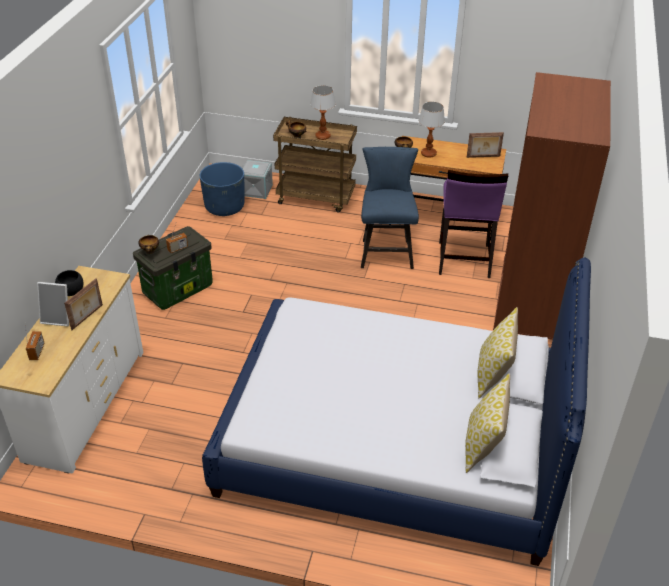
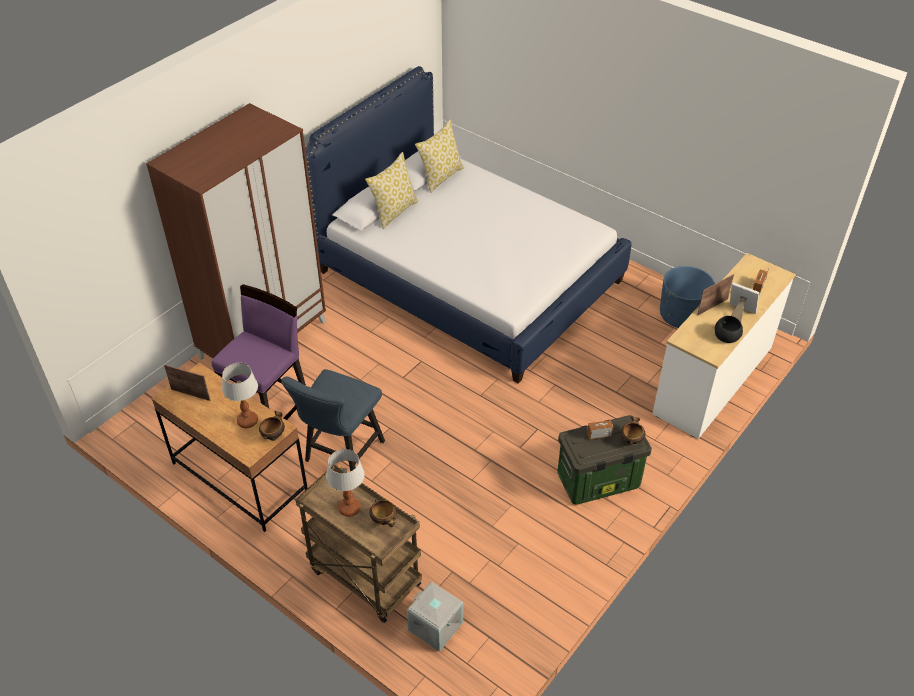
camera: 155 degrees left, 5 degrees up
blue planter [200,162,245,216] -> blue planter moved to [660,266,715,328]

